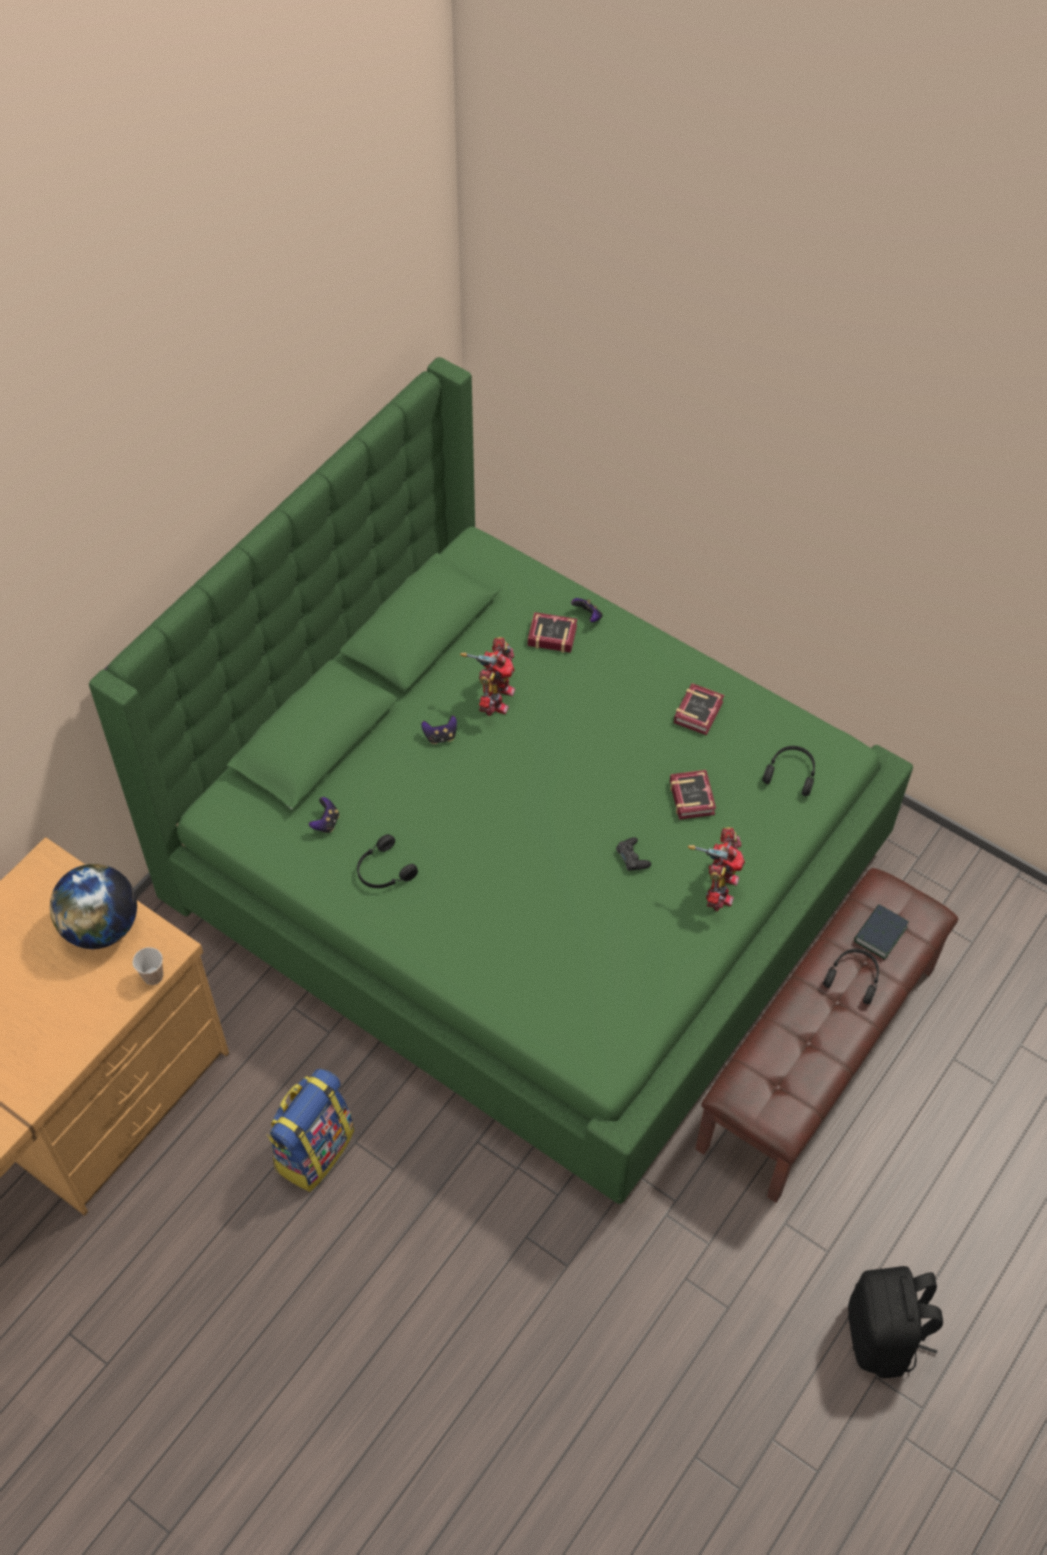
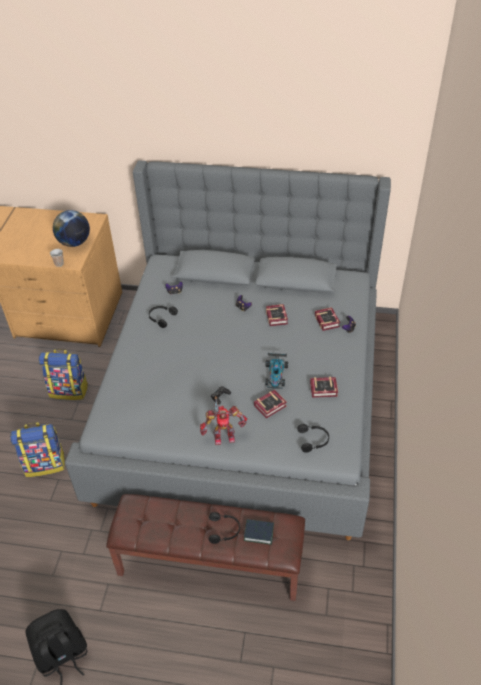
camera: 65 degrees right, 10 degrees down
green bed [89,357,913,1204] -> grey bed [65,161,391,540]
toy robot [460,637,515,716] -> book [266,304,288,326]
none -> backpack [10,422,65,477]
none -> toy car [265,353,288,389]

